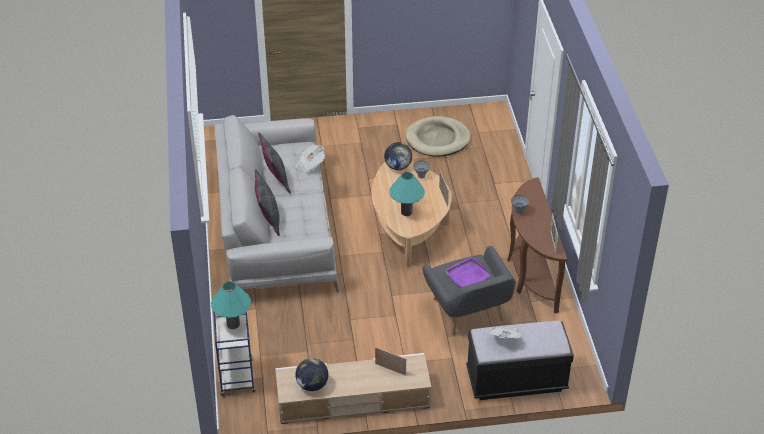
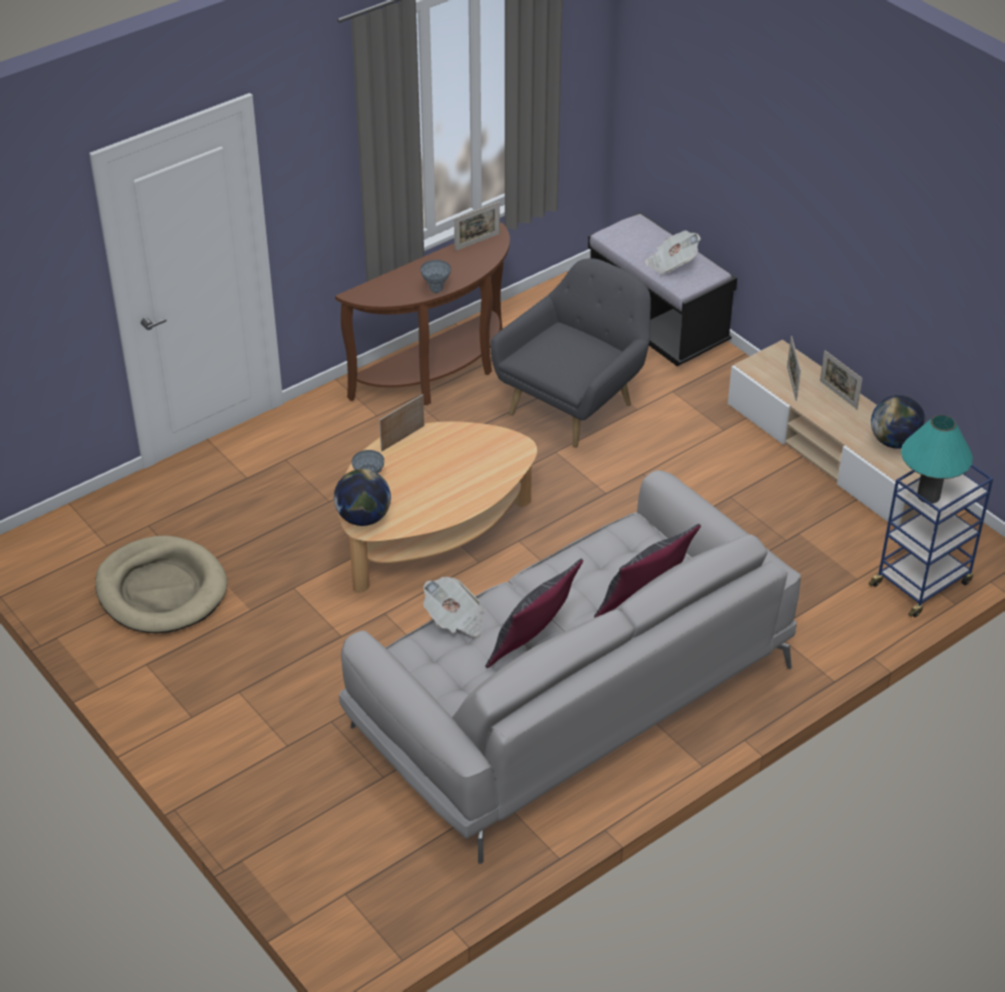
camera: 120 degrees left, 0 degrees up
turquoise table lamp [389,172,425,216] -> none
purple tray [446,257,491,288] -> none
none -> picture frame [820,350,863,409]

